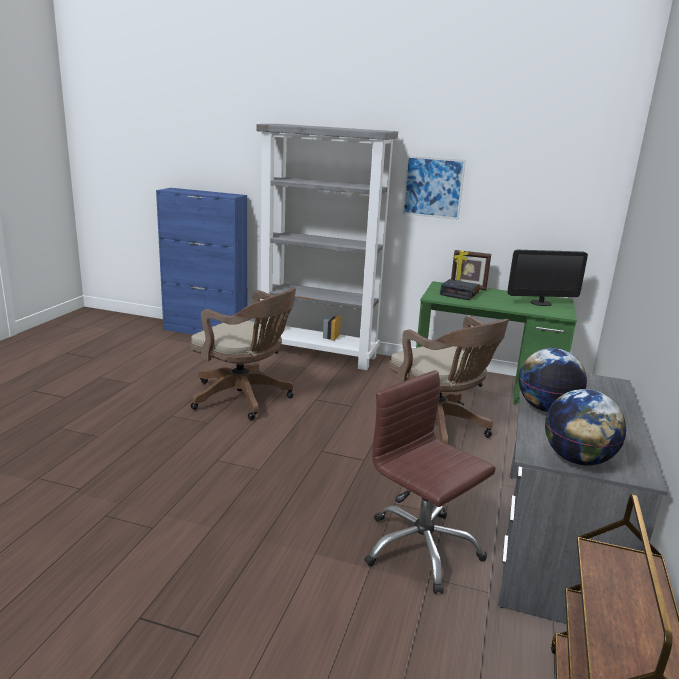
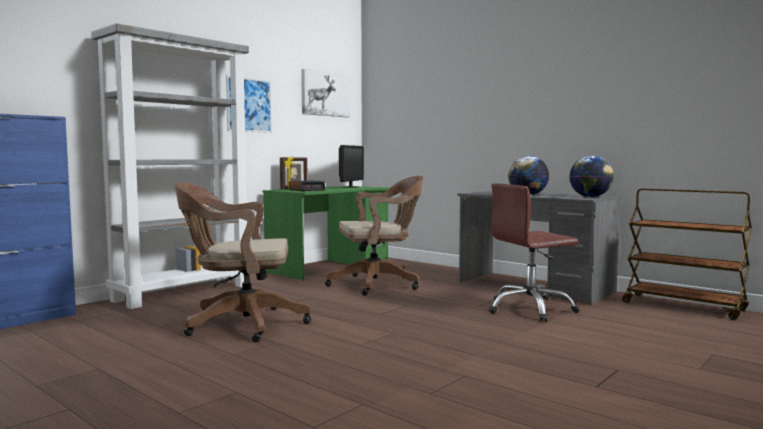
camera: 65 degrees left, 15 degrees down
brown office chair [190,288,296,420] -> brown office chair turned 150 degrees counterclockwise [174,182,311,342]
none -> picture [301,69,350,117]

